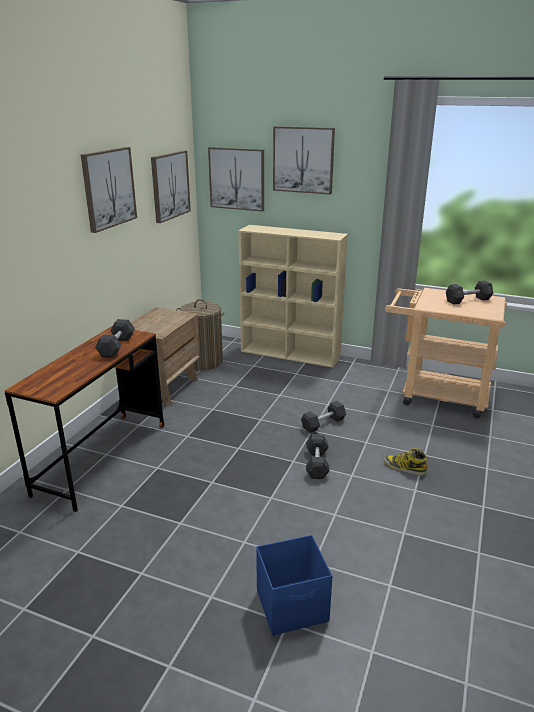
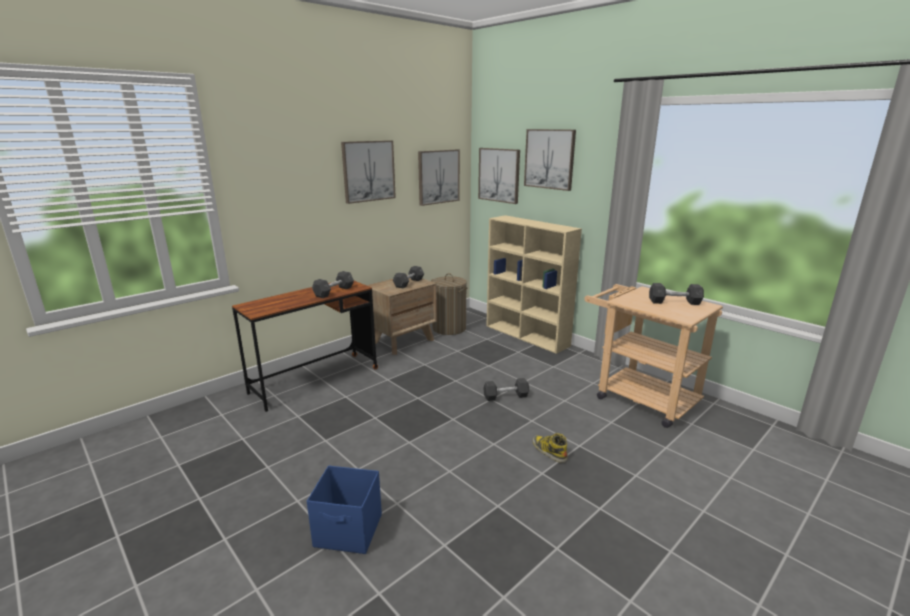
camera: 25 degrees right, 5 degrees down
grey dumbbell [306,435,329,479] -> grey dumbbell moved to [393,266,424,288]

